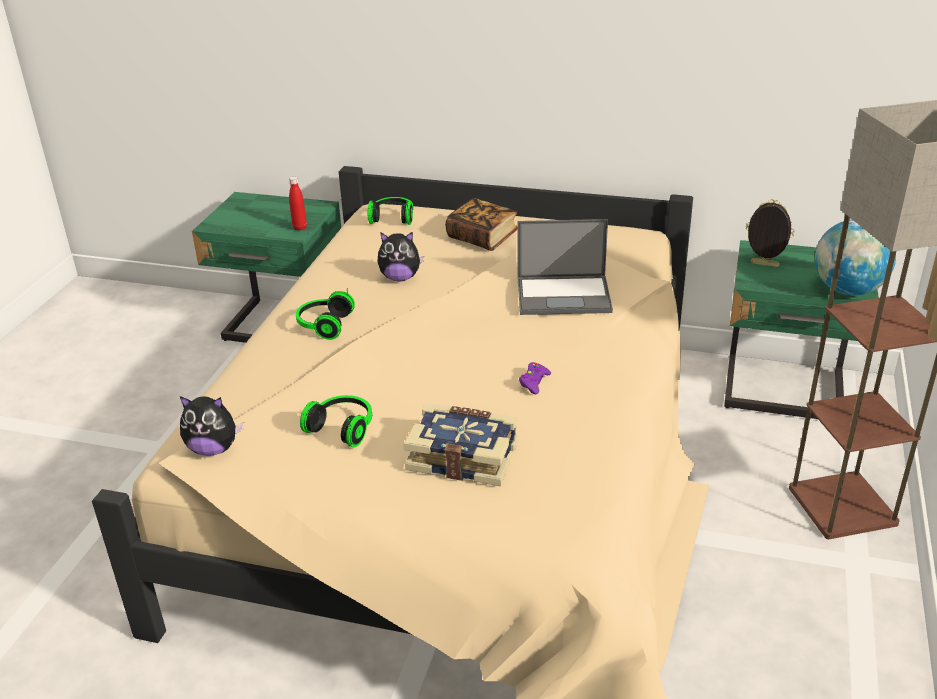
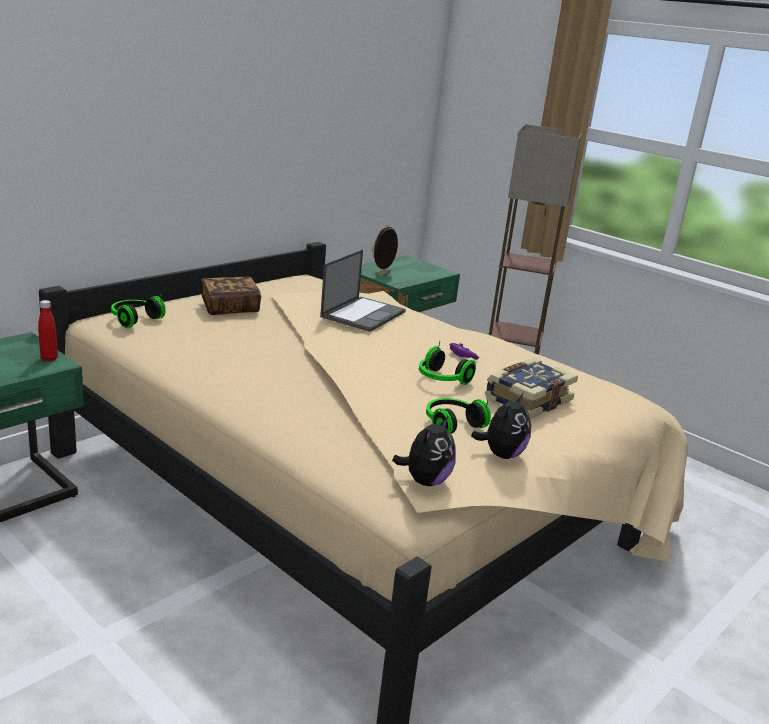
camera: 65 degrees left, 10 degrees down
headphones [296,288,355,340] -> headphones moved to [419,341,476,385]
plush toy [377,232,424,282] -> plush toy moved to [471,394,531,459]
globe [815,219,896,295] -> none

